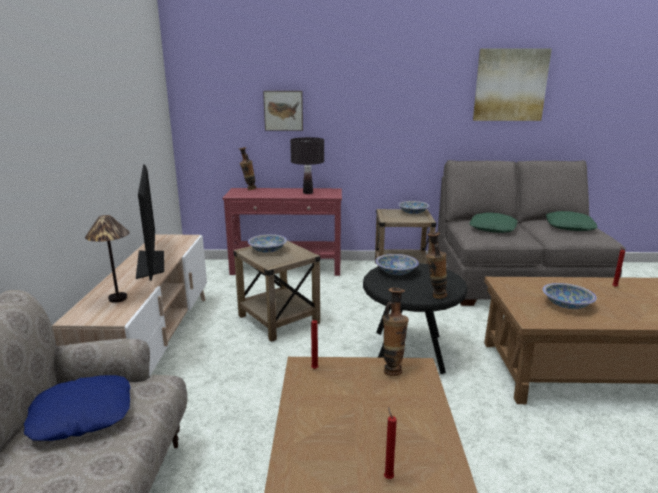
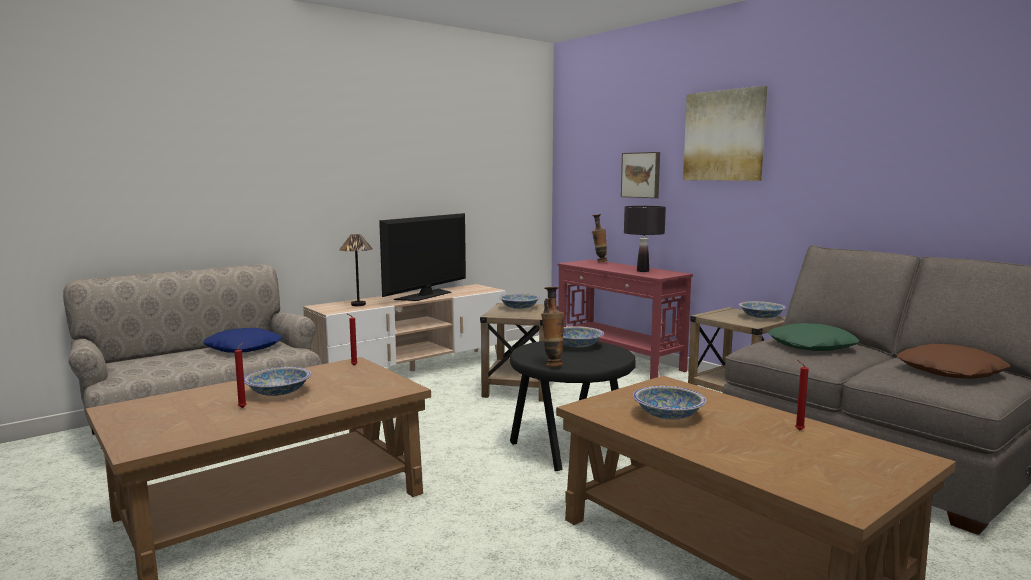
camera: 50 degrees right, 10 degrees down
vase [383,288,409,376] -> none
picture [473,49,552,121] -> picture moved to [683,86,767,181]
green pillow [546,211,597,231] -> brown pillow [897,344,1010,379]
none -> bowl [244,367,311,396]

